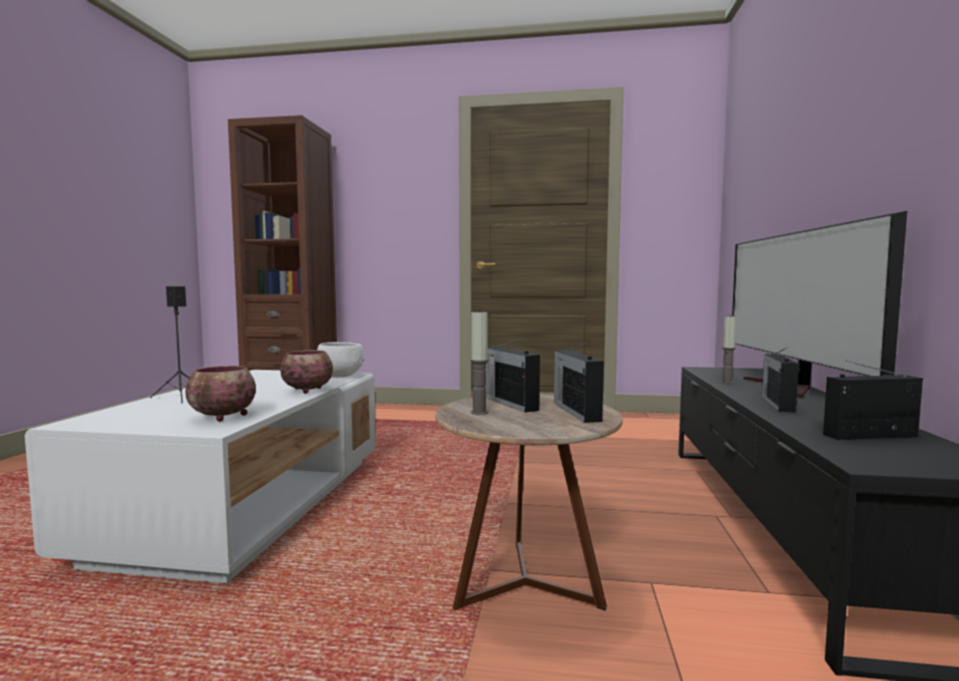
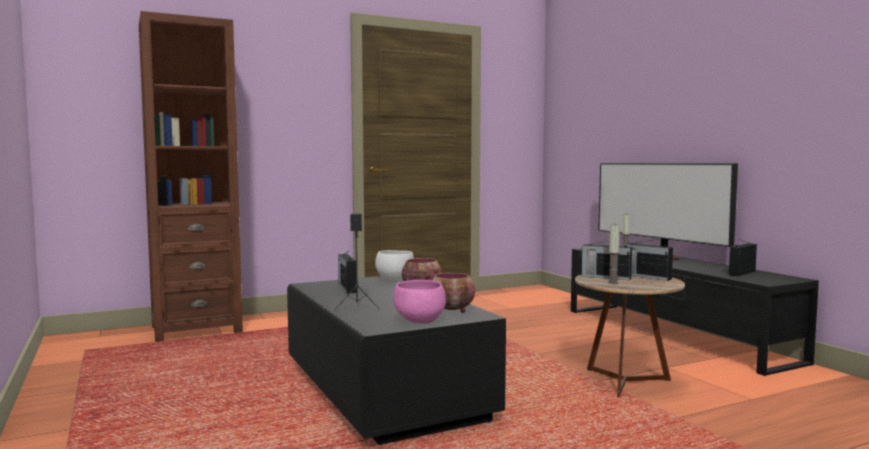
camera: 35 degrees left, 0 degrees up
white coffee table [25,370,376,584] -> black coffee table [287,276,506,445]
radio [762,347,799,413] -> radio moved to [338,250,356,294]
none -> pink bowl [393,280,446,324]

